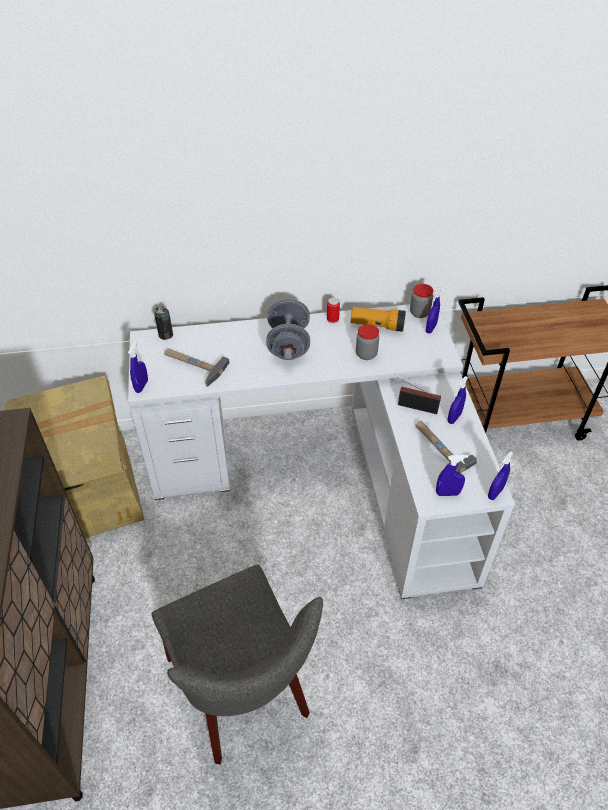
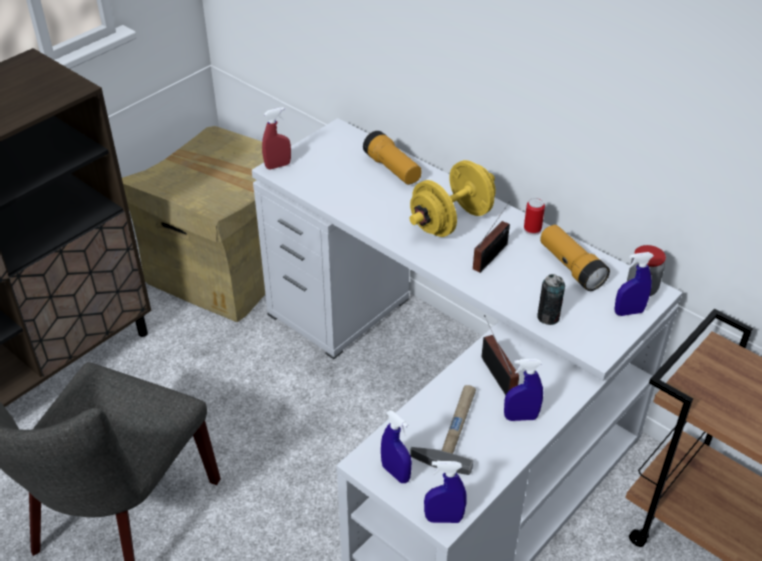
camera: 50 degrees right, 5 degrees down
blue spray bottle [128,340,148,393] -> red spray bottle [262,107,291,169]
can [154,306,173,340] -> can moved to [538,274,565,325]
hammer [164,348,229,387] -> none
grey dumbbell [266,299,310,360] -> yellow dumbbell [409,160,496,237]
jar [356,324,379,360] -> none
none -> flashlight [363,131,421,185]
none -> radio [473,202,510,273]

